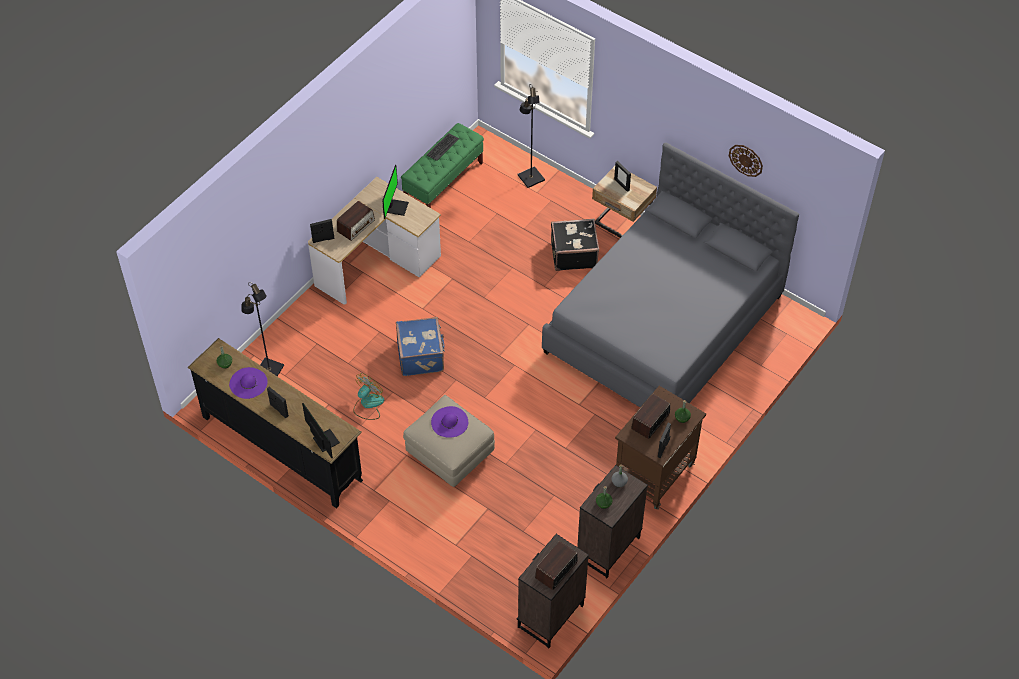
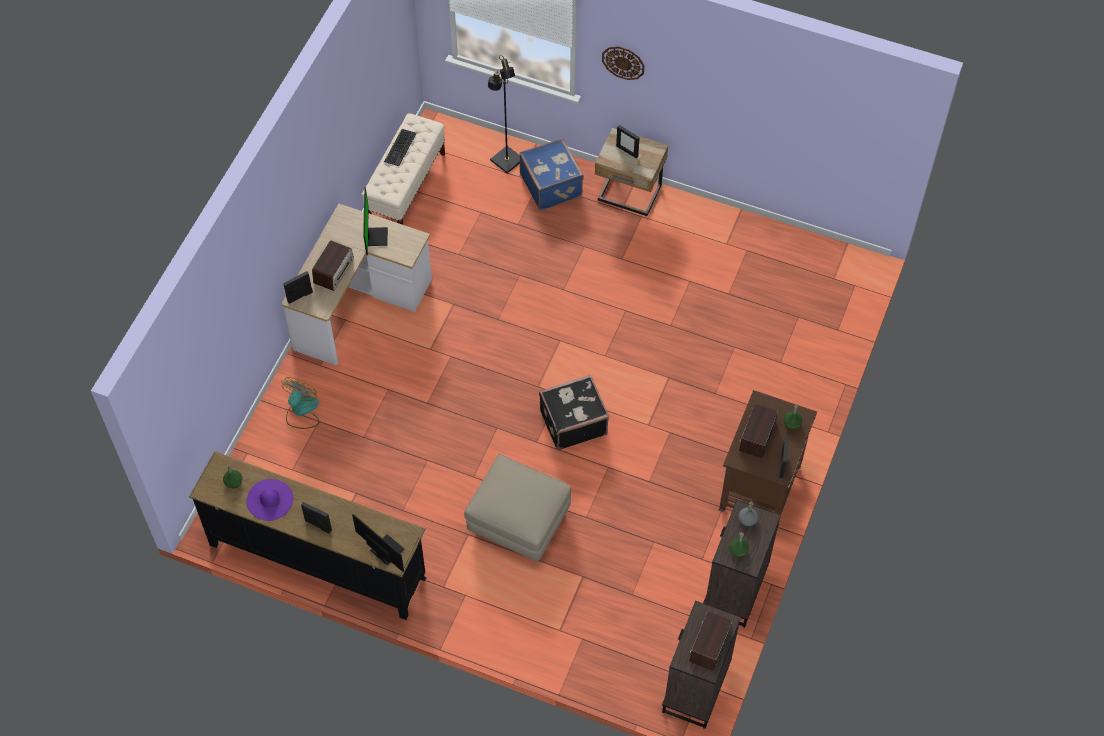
camera: 15 degrees left, 5 degrees up
black floor lamp [241,282,284,376] -> none
fan [353,373,384,420] -> fan moved to [282,377,319,429]
blue suitcase [396,317,445,376] -> blue suitcase moved to [520,138,584,210]
green bench [401,123,484,208] -> beige bench [361,113,445,225]
purple hat [431,406,468,438] -> none
grey bed [542,143,799,407] -> none
black suitcase [551,218,599,271] -> black suitcase moved to [539,375,609,450]
wall clock [729,145,763,177] -> wall clock moved to [602,46,644,80]

